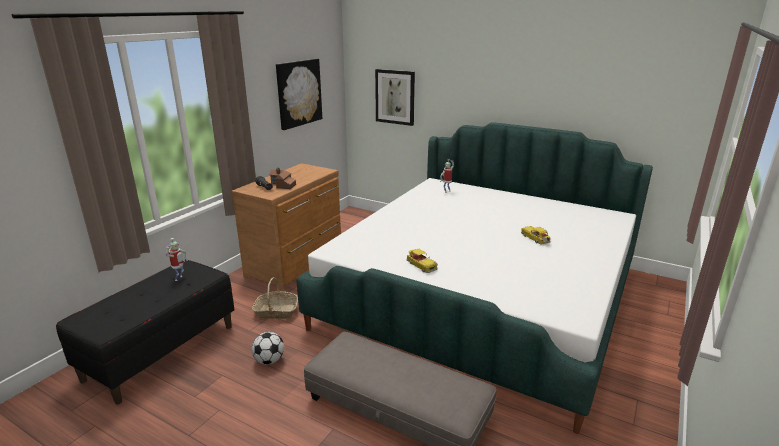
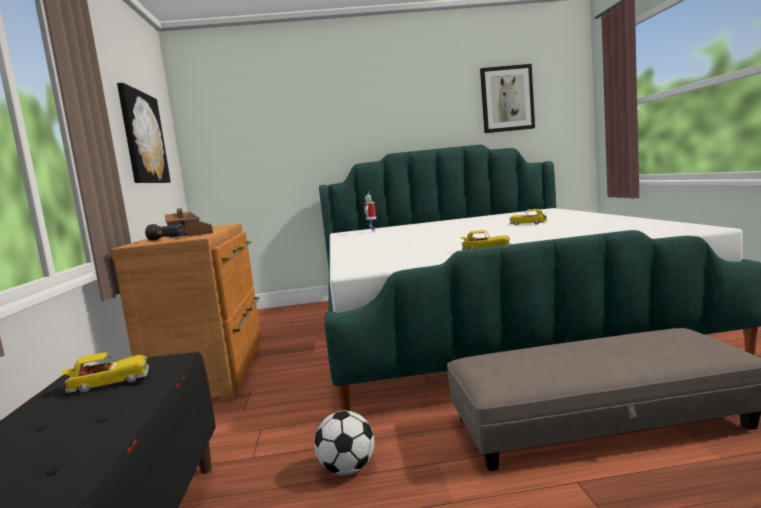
camera: 35 degrees left, 15 degrees down
toy robot [166,238,188,281] -> toy car [61,352,149,393]
basket [252,277,298,319] -> none
picture [375,69,415,126] -> picture moved to [480,64,535,133]

